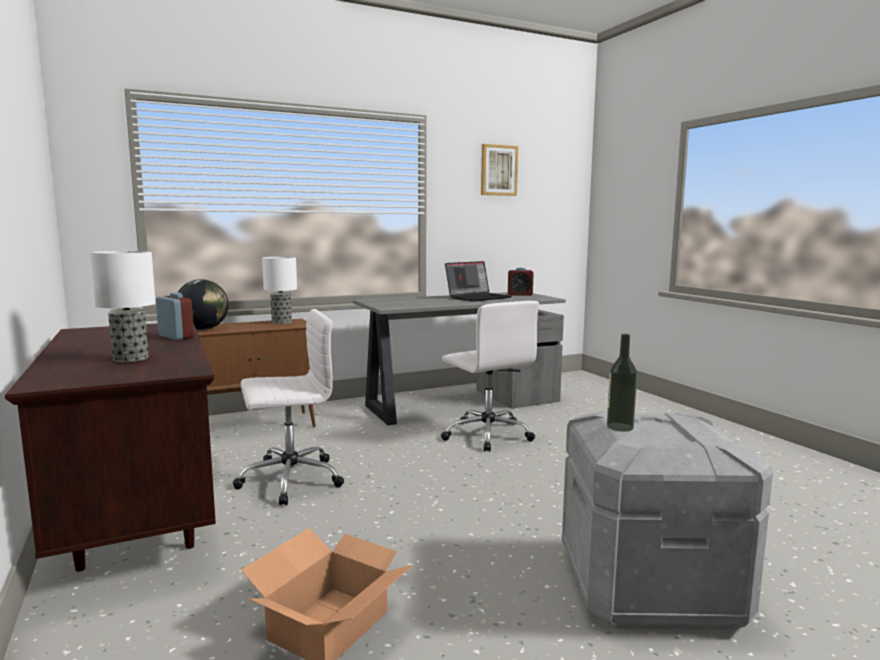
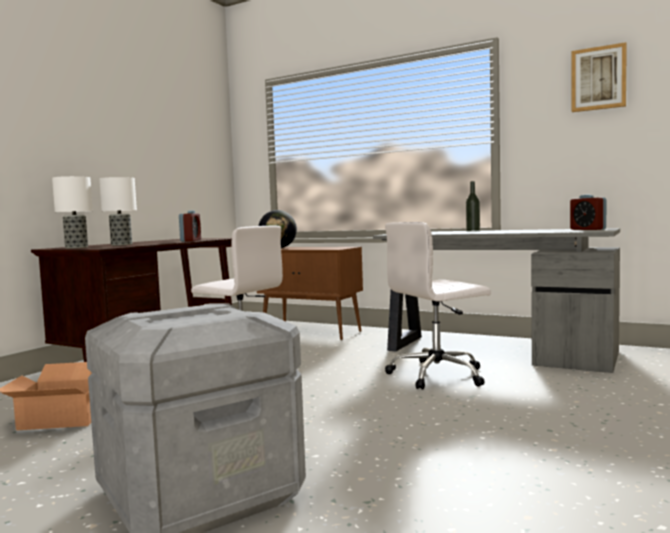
camera: 55 degrees right, 5 degrees down
table lamp [262,257,297,324] -> table lamp moved to [52,176,93,248]
white office chair [441,301,539,452] -> white office chair turned 45 degrees clockwise [385,222,491,390]
laptop [445,261,512,302] -> none
bottle [607,334,637,432] -> bottle moved to [466,181,480,232]

